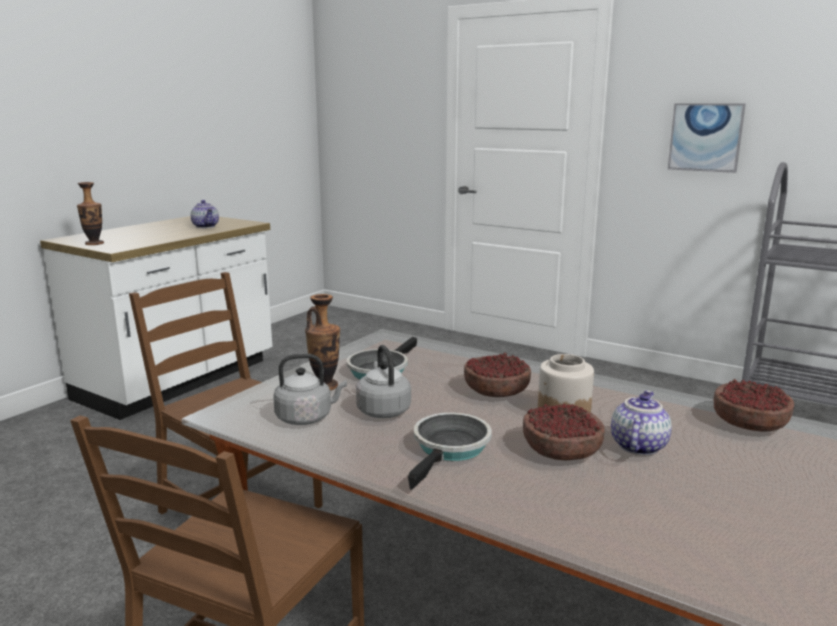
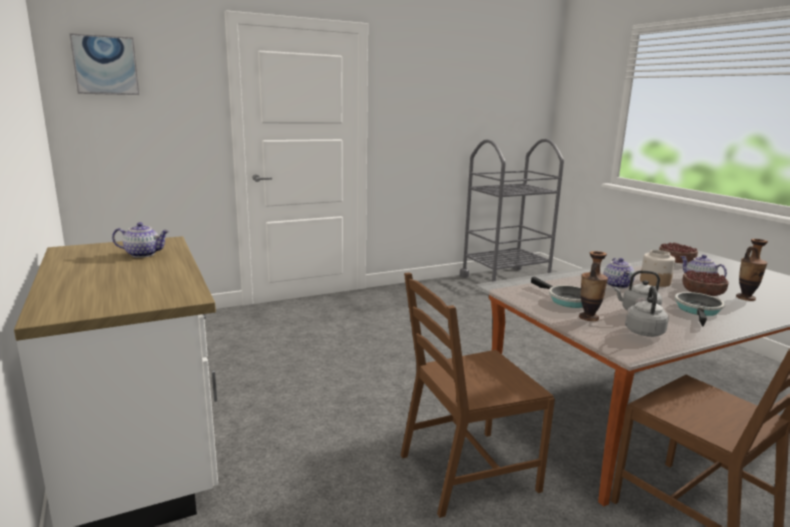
camera: 60 degrees left, 0 degrees up
vase [77,182,104,245] -> vase moved to [736,239,768,301]
frying pan [408,413,492,490] -> frying pan turned 60 degrees clockwise [675,292,725,326]
bowl [464,353,531,397] -> teapot [603,258,635,289]
picture [668,103,746,173] -> picture moved to [69,33,139,95]

